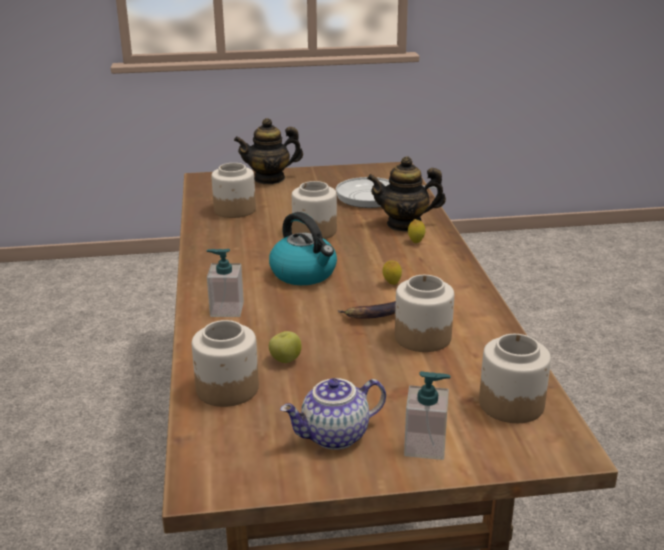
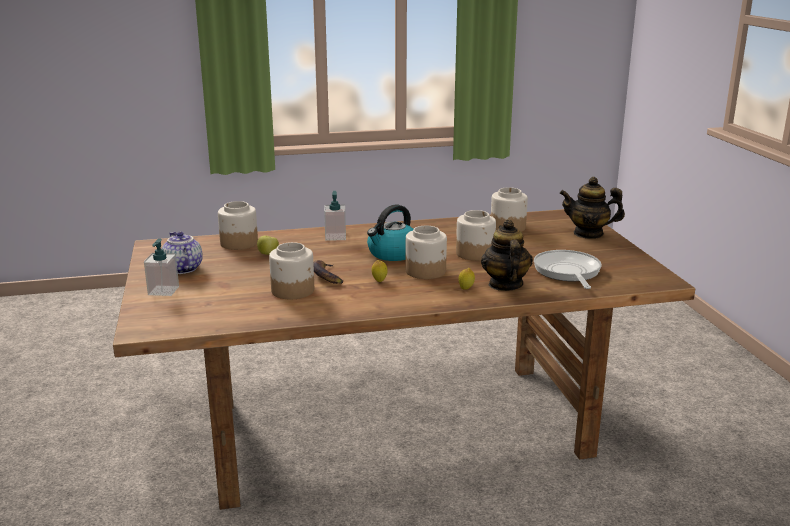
camera: 85 degrees right, 5 degrees down
teapot [234,118,303,184] -> teapot turned 60 degrees counterclockwise [559,177,625,239]
jar [479,334,551,423] -> jar moved to [405,226,447,279]

